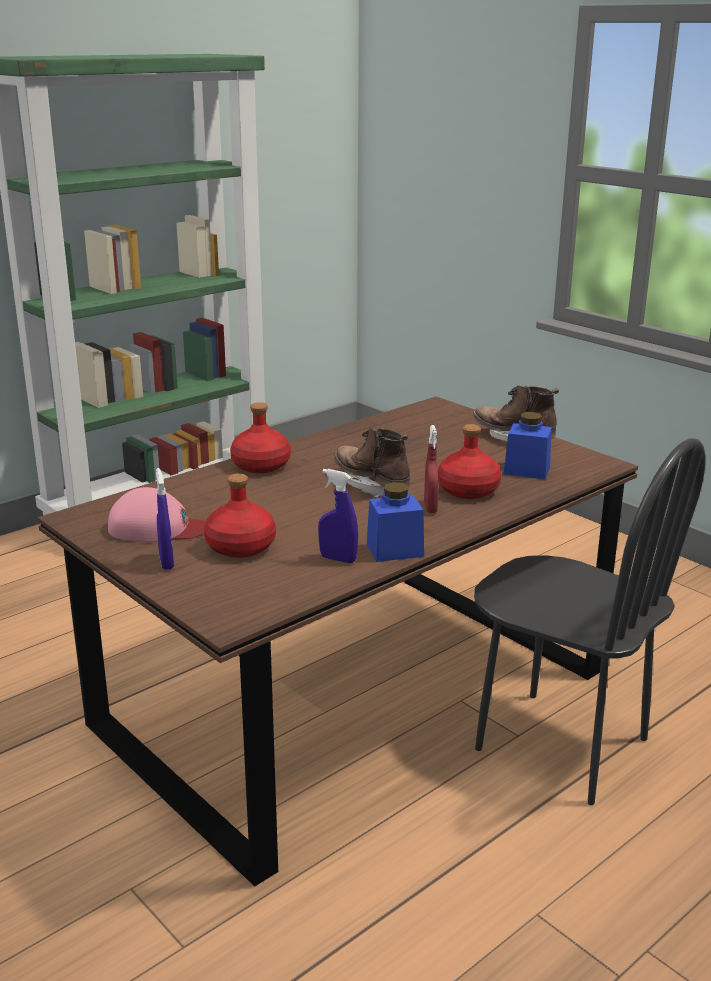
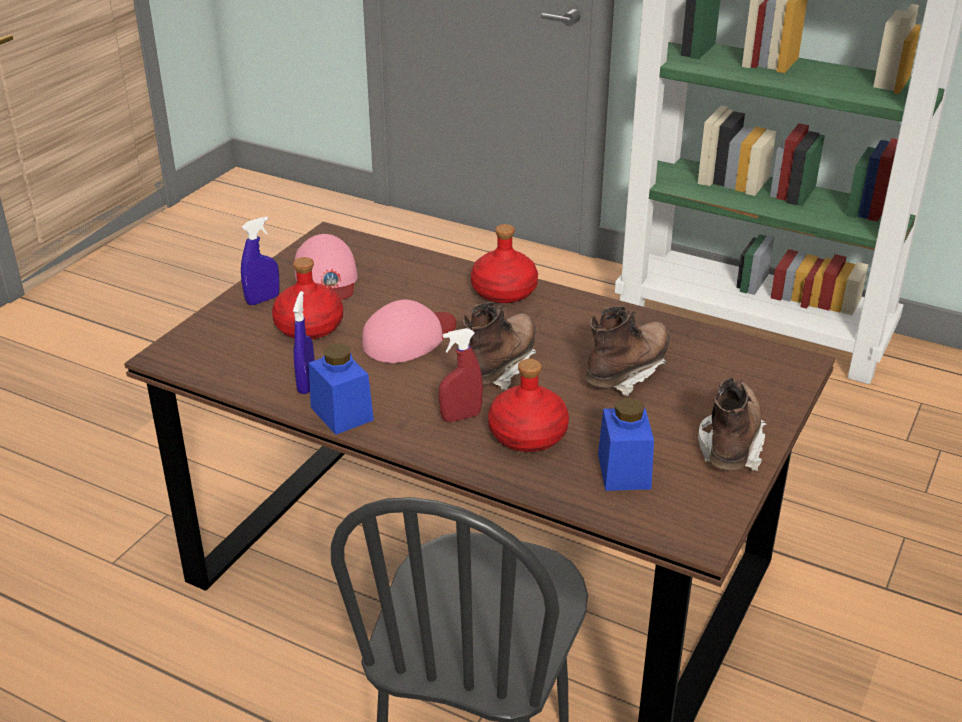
camera: 70 degrees right, 10 degrees up
none -> pink cap [362,300,456,363]
none -> brown boot [586,306,670,396]

